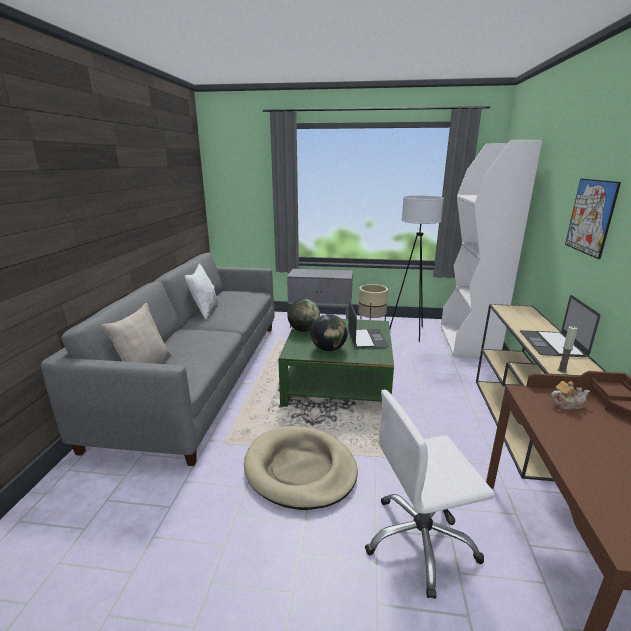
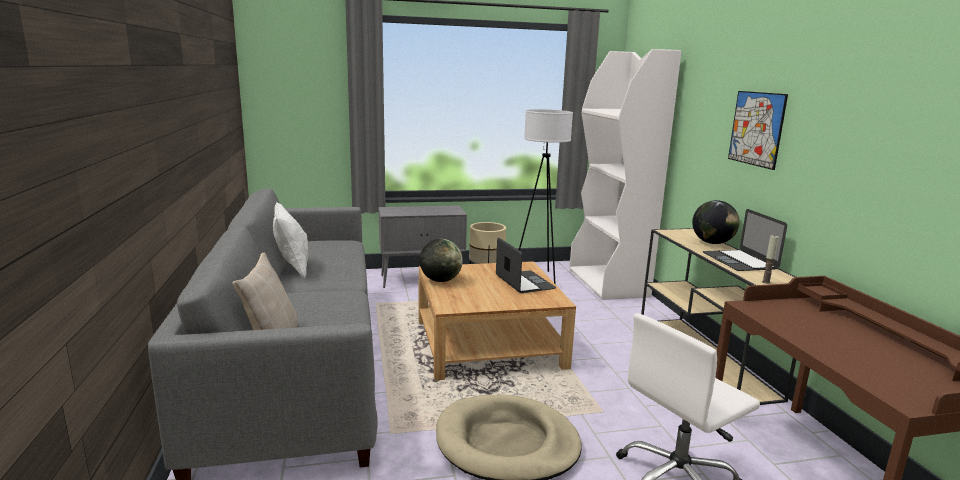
camera: 20 degrees left, 5 degrees down
green coffee table [278,319,394,407] -> beige coffee table [419,261,576,381]
globe [311,314,348,351] -> globe moved to [692,200,740,244]
teapot [551,381,590,410] -> none

